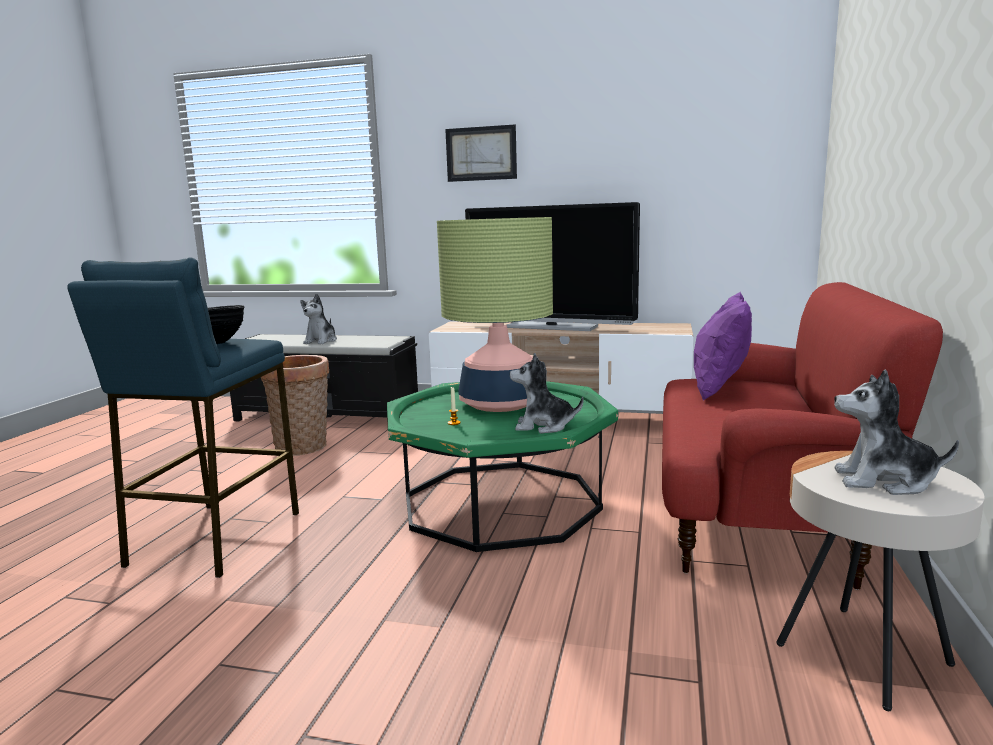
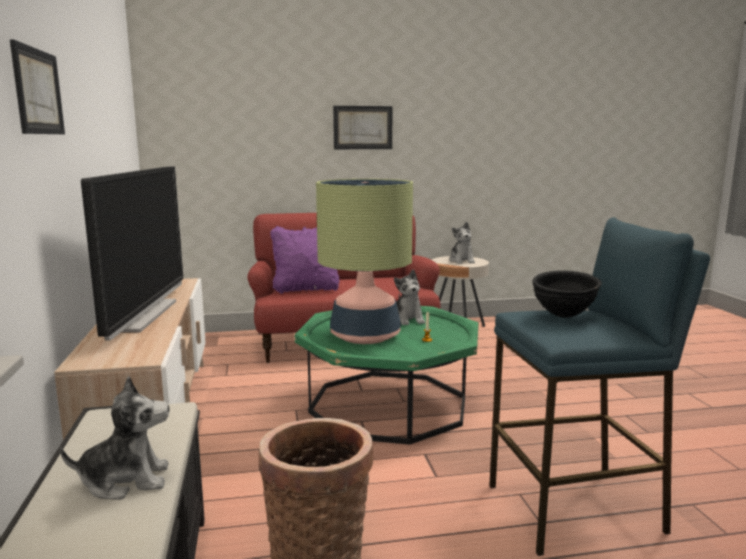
camera: 115 degrees left, 0 degrees up
none -> picture [333,106,392,149]

